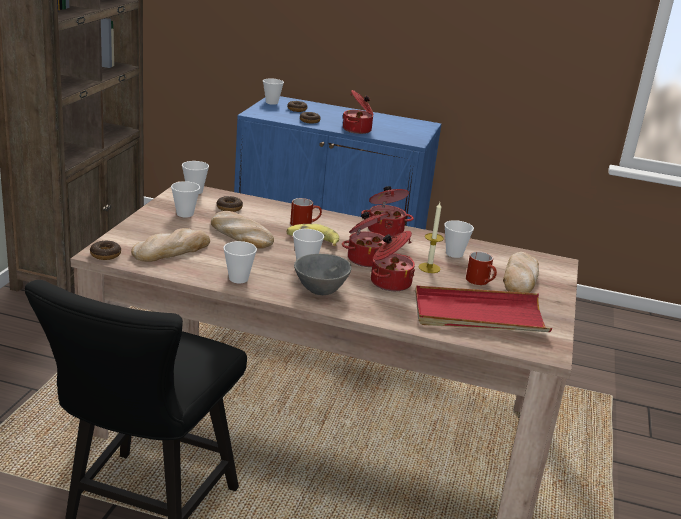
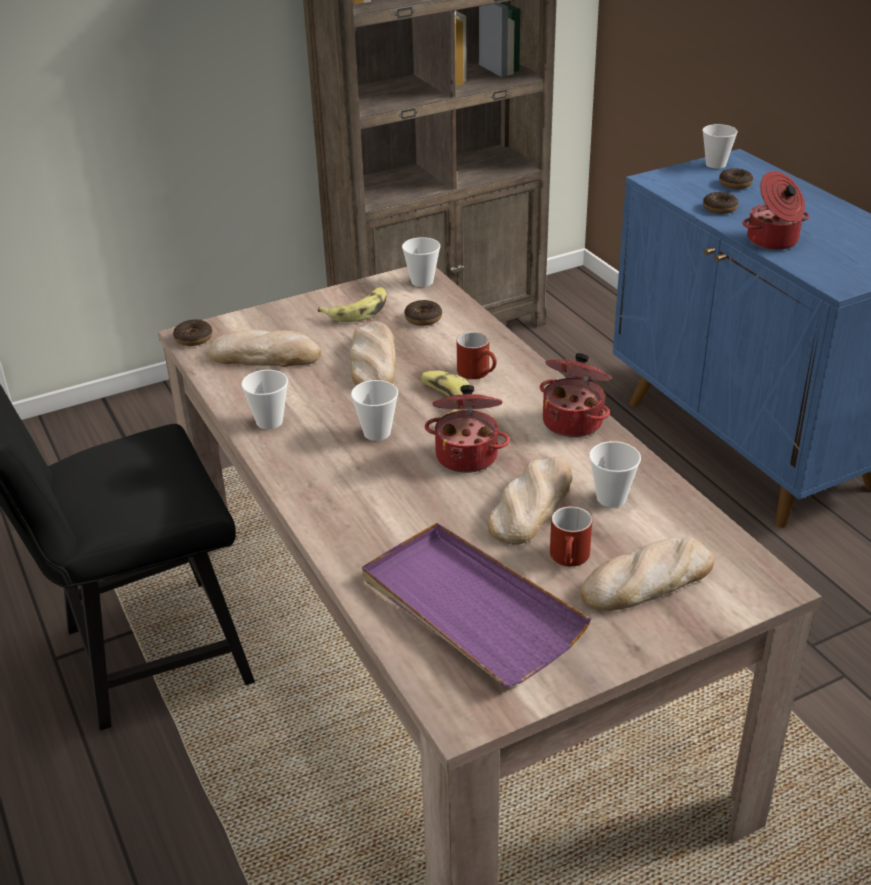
camera: 50 degrees right, 10 degrees up
cup [171,181,200,218] -> banana [318,287,386,322]
grey bowl [294,254,352,295] -> none
cooking pot [371,231,415,291] -> none
red tray [415,286,552,332] -> purple tray [362,523,591,687]
candle [418,202,444,273] -> bread [487,457,573,545]

